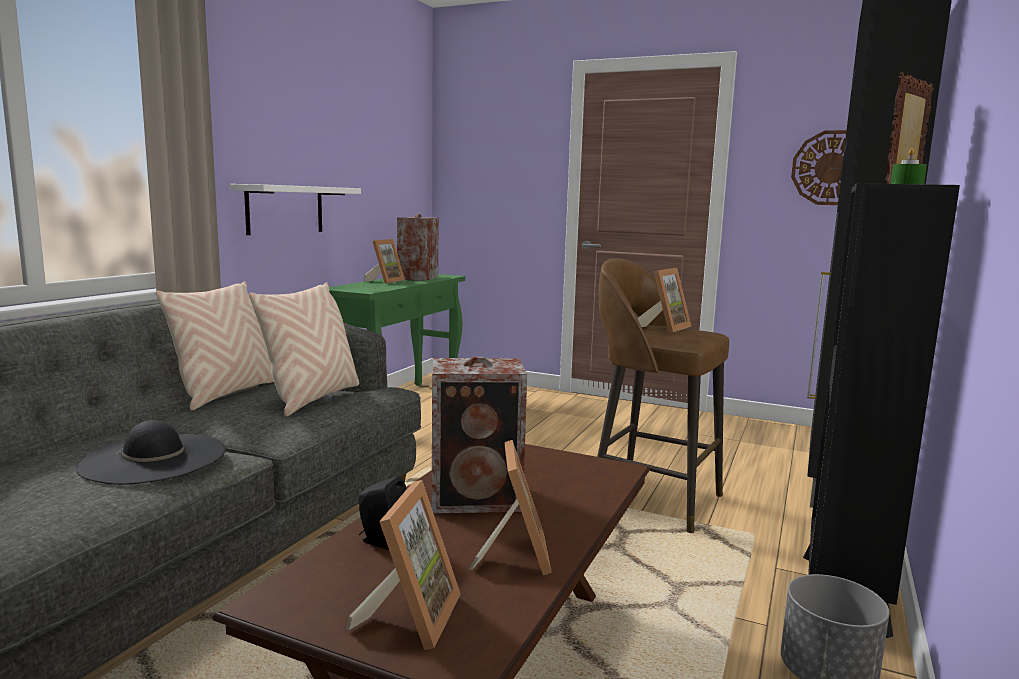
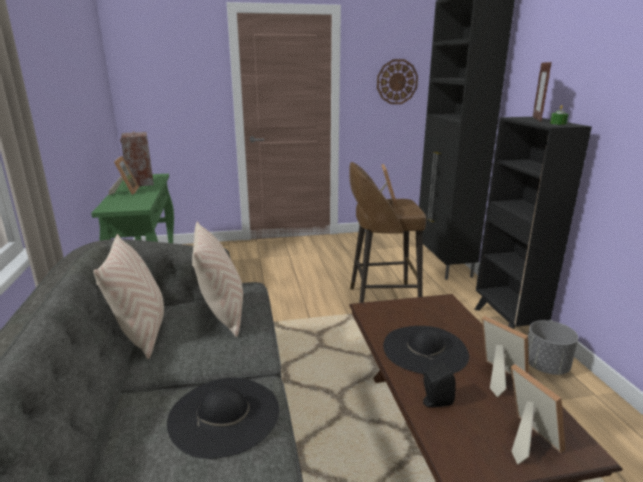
camera: 35 degrees left, 10 degrees up
white shelf [230,184,361,235] -> none
speaker [432,357,527,513] -> black hat [383,326,469,374]

